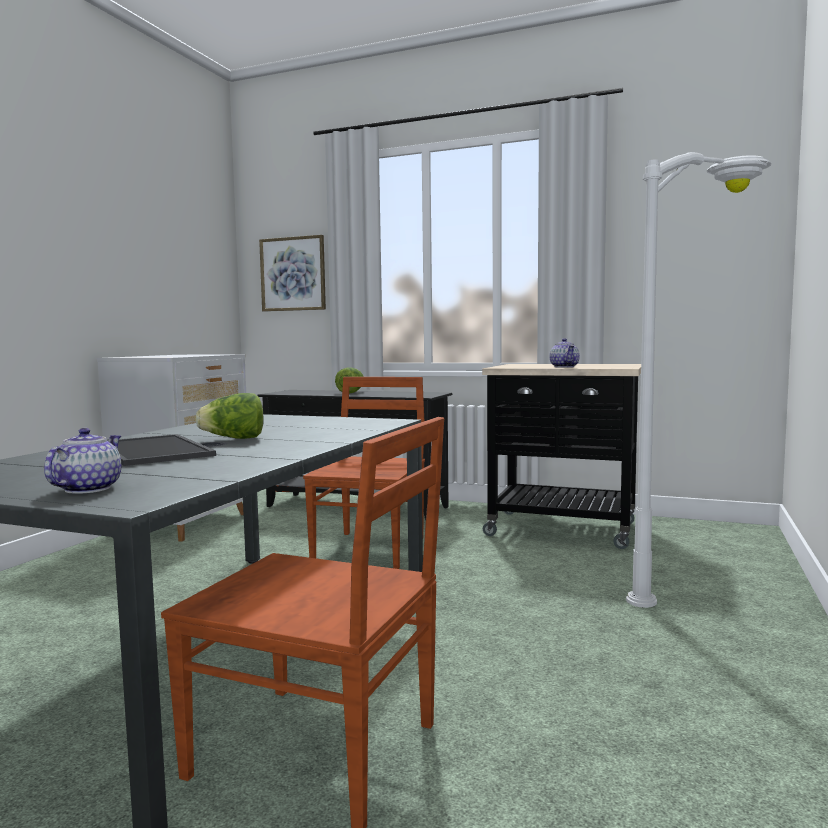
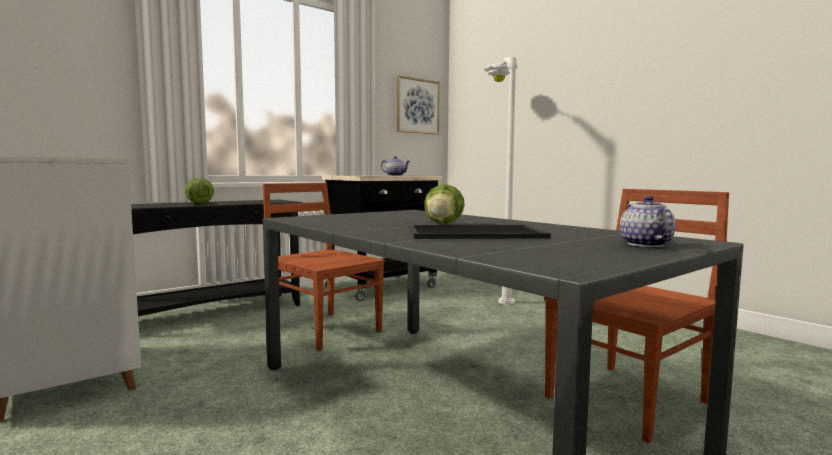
camera: 60 degrees left, 0 degrees up
teapot [44,428,121,494] -> teapot turned 45 degrees clockwise [620,196,676,247]
picture [259,235,326,312] -> picture moved to [397,75,440,134]

